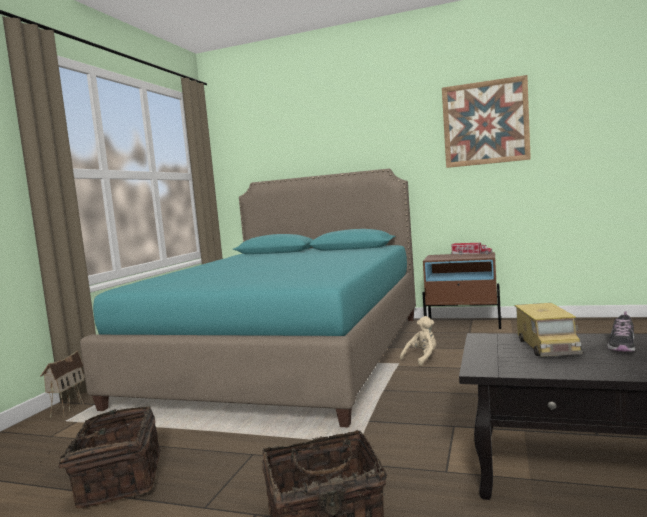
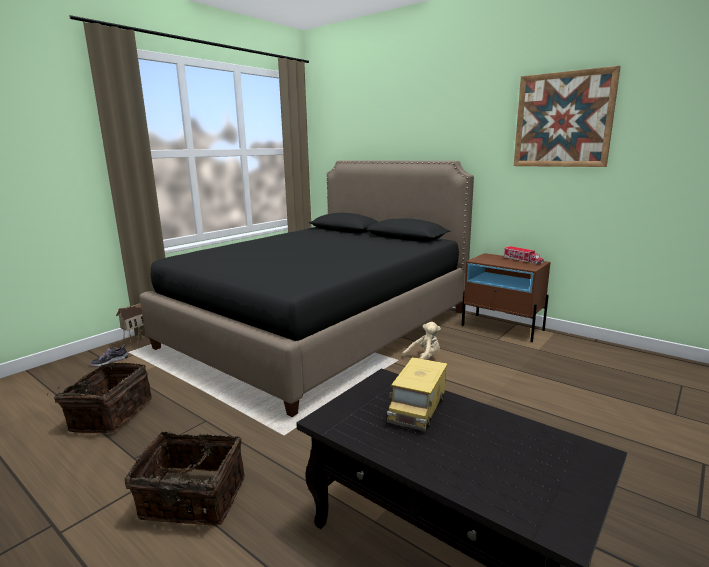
camera: 20 degrees right, 10 degrees up
turquoise bed [80,169,416,428] -> black bed [140,160,474,417]
shoe [607,311,635,352] -> shoe moved to [90,346,128,366]

